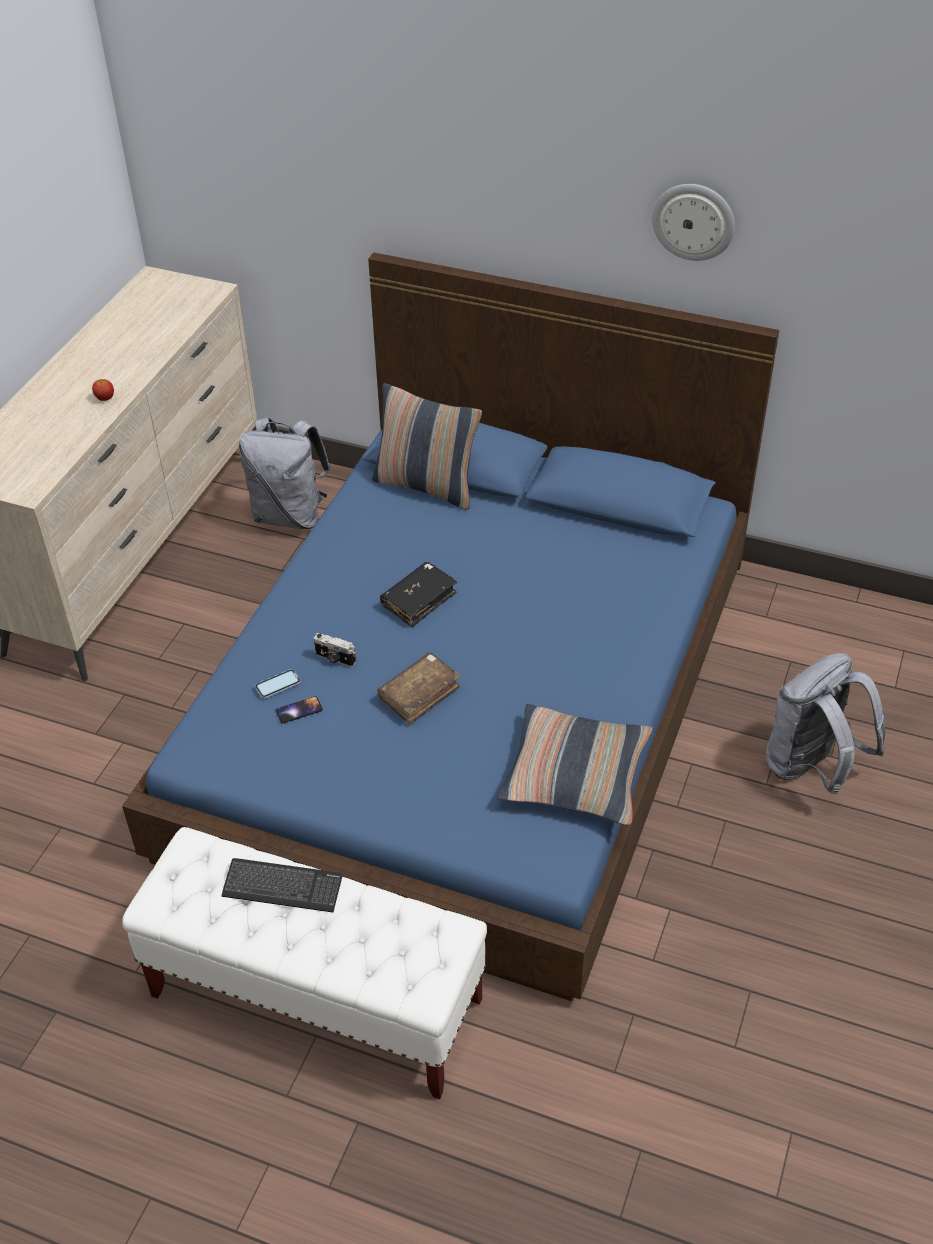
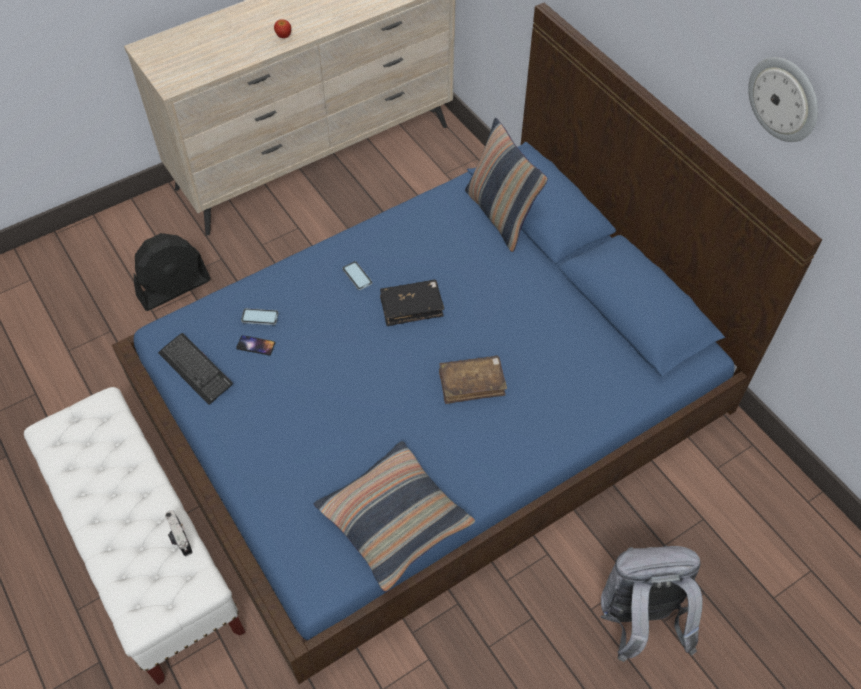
camera: 35 degrees right, 10 degrees up
keyboard [221,858,342,912] -> keyboard moved to [158,333,233,405]
grey backpack [239,417,331,529] -> none
camera [314,633,356,667] -> camera moved to [165,510,193,556]
brown book [378,653,461,725] -> brown book moved to [439,355,507,404]
none -> black fan [134,233,211,311]
none -> phone [342,261,373,290]

